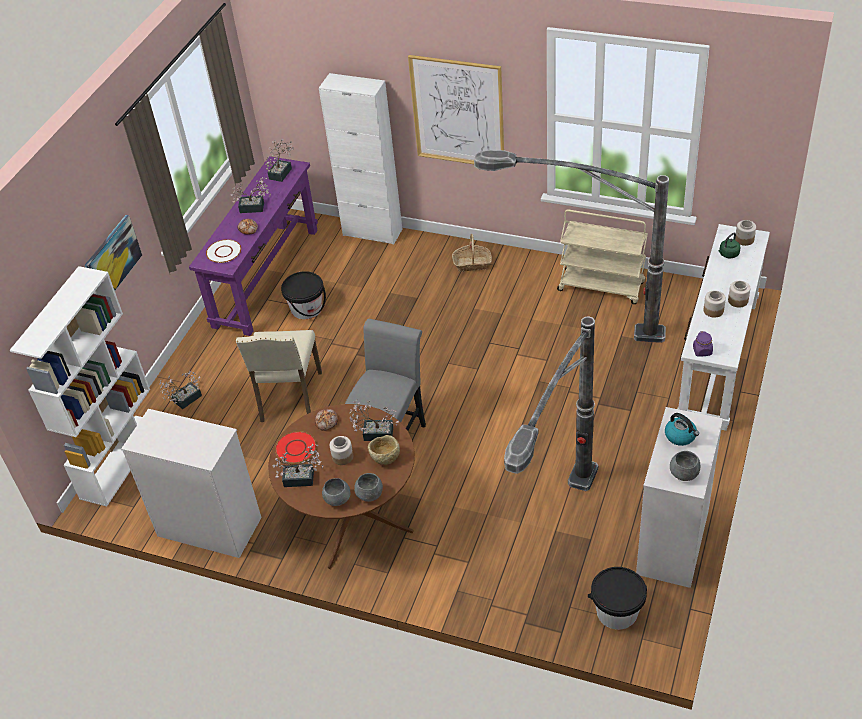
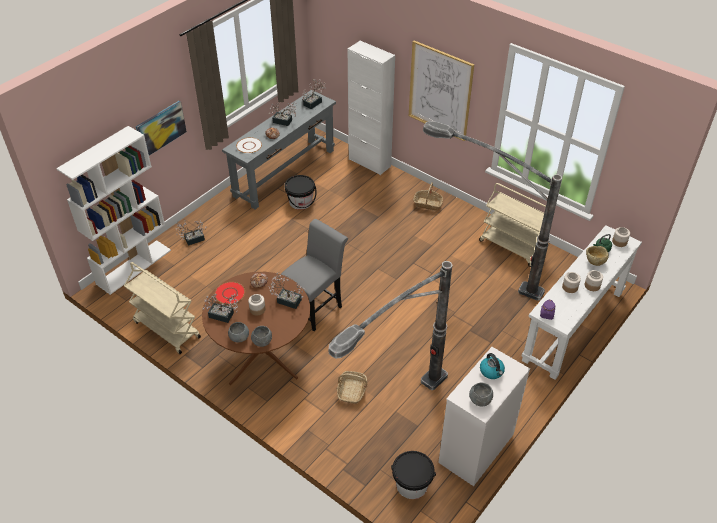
camera: 15 degrees right, 0 degrees up
white dresser [121,409,262,558] -> beige cart [124,262,201,354]
purple console table [189,156,318,336] -> grey console table [222,90,336,209]
beige chair [236,330,322,422] -> none
beige bowl [368,435,400,465] -> beige bowl moved to [586,246,609,266]
none -> basket [337,371,368,404]

